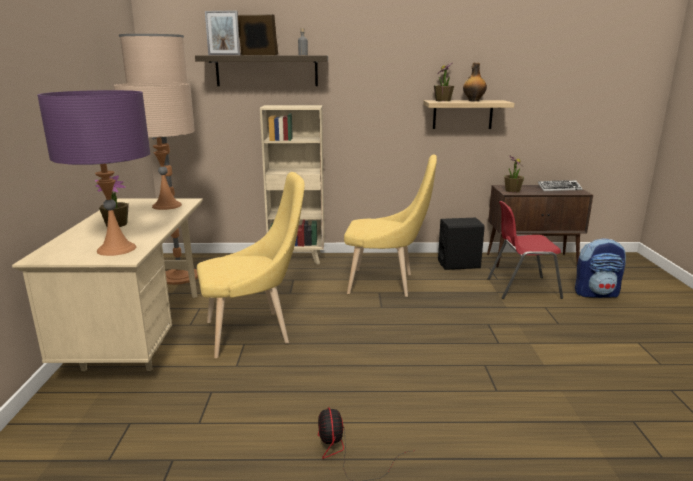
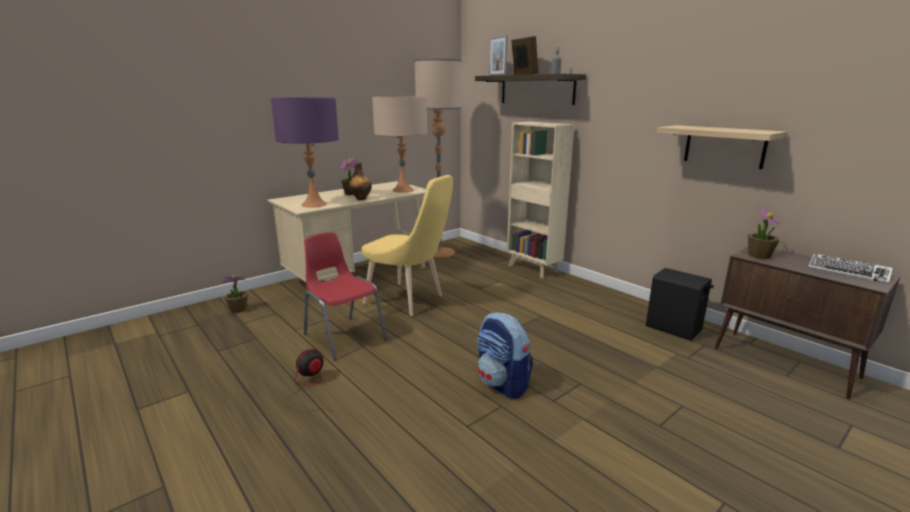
camera: 50 degrees right, 0 degrees up
yellow chair [344,155,437,297] -> none
potted plant [434,63,454,101] -> potted plant moved to [222,275,248,313]
bottle [463,63,487,101] -> bottle moved to [349,162,372,200]
red chair [487,201,563,299] -> red chair moved to [304,232,387,361]
backpack [575,238,626,298] -> backpack moved to [477,312,533,398]

